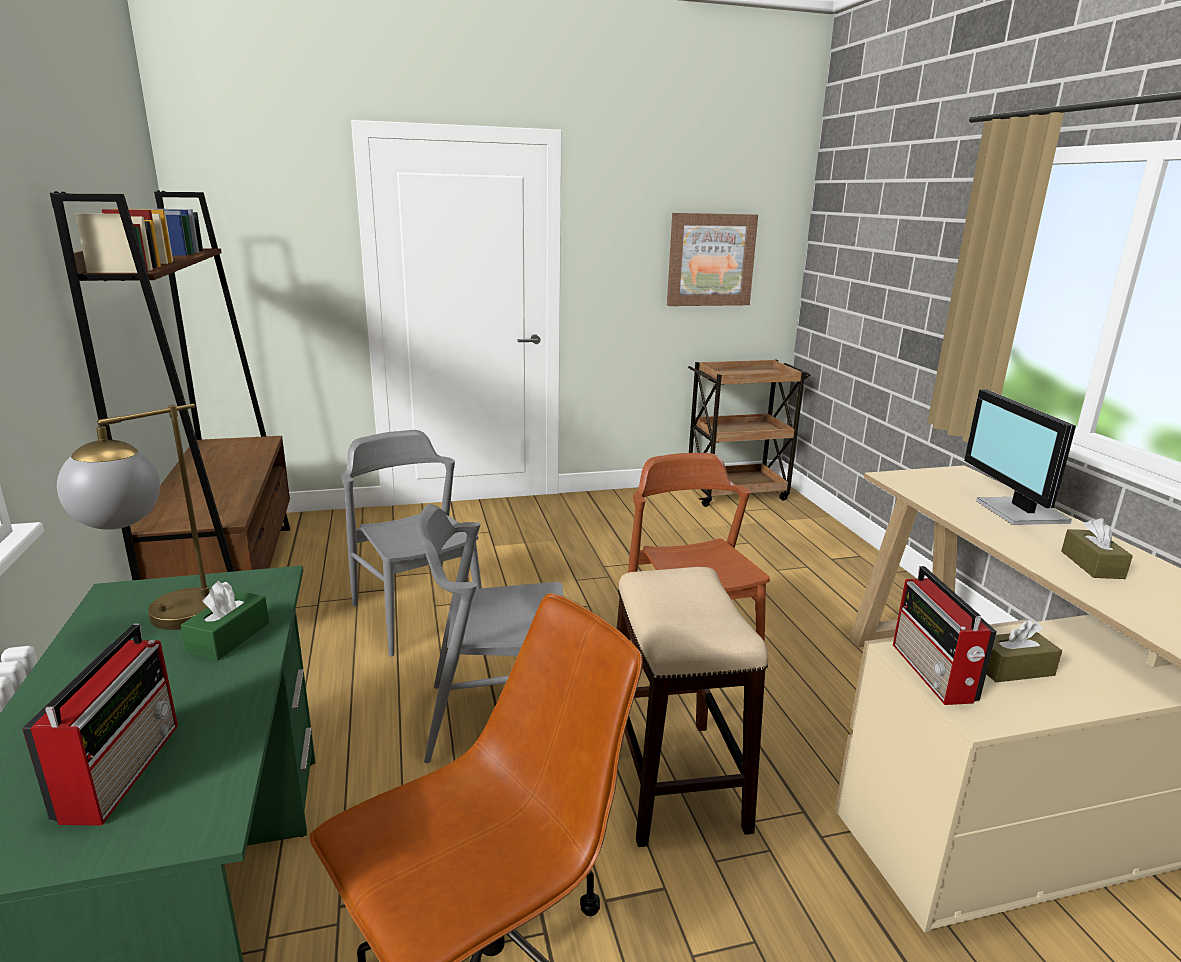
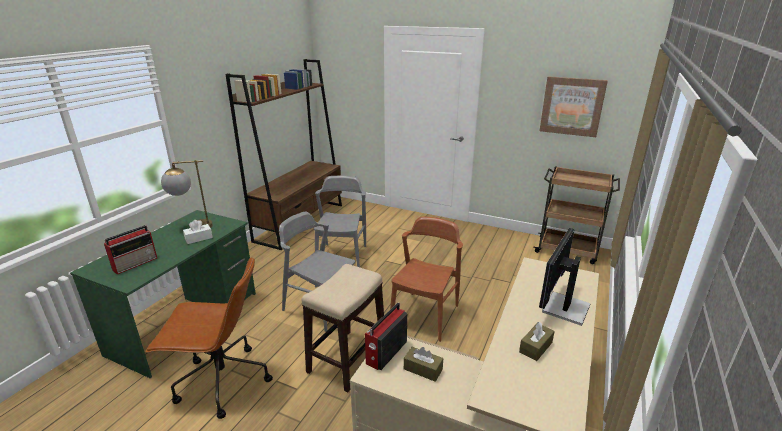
camera: 40 degrees right, 5 degrees up
green tissue box [181,581,269,660] -> white tissue box [183,220,213,244]

